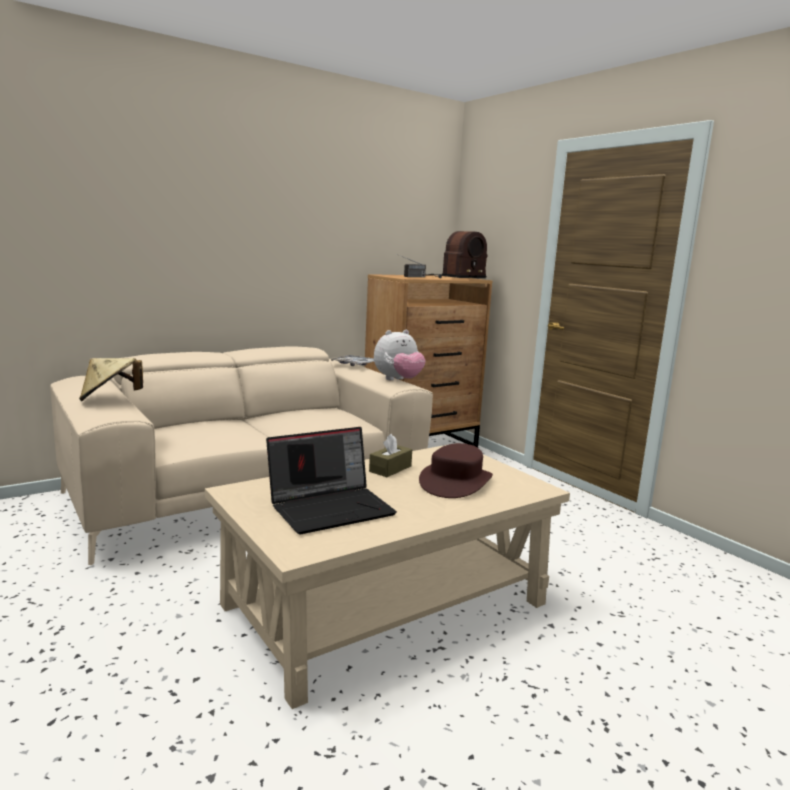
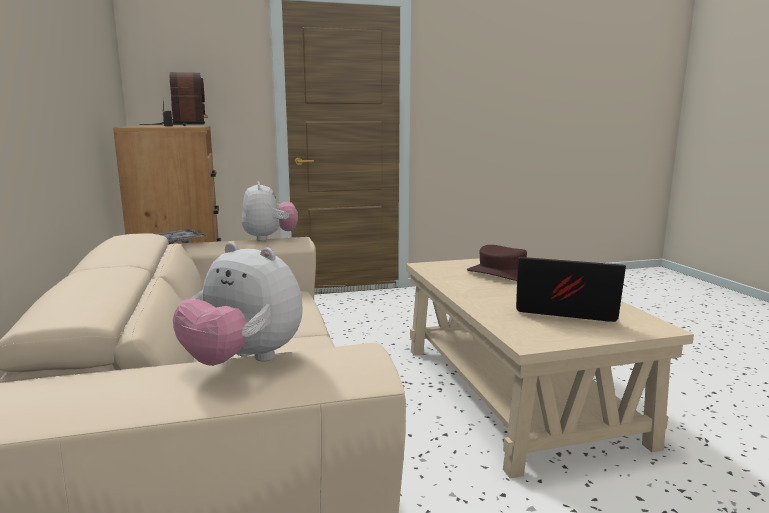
camera: 70 degrees left, 0 degrees up
beige hat [79,358,143,401] -> plush toy [173,242,303,366]
laptop [266,427,397,534] -> laptop turned 60 degrees counterclockwise [516,257,626,322]
brown tissue box [369,434,412,477] -> none

